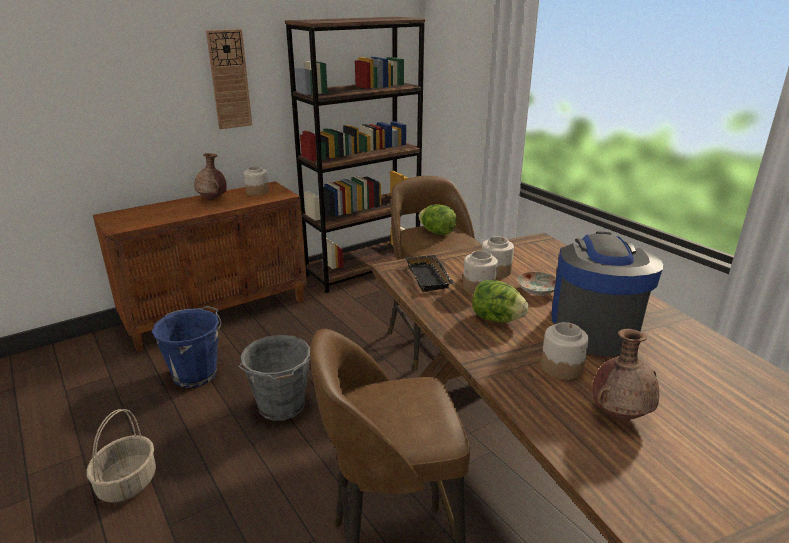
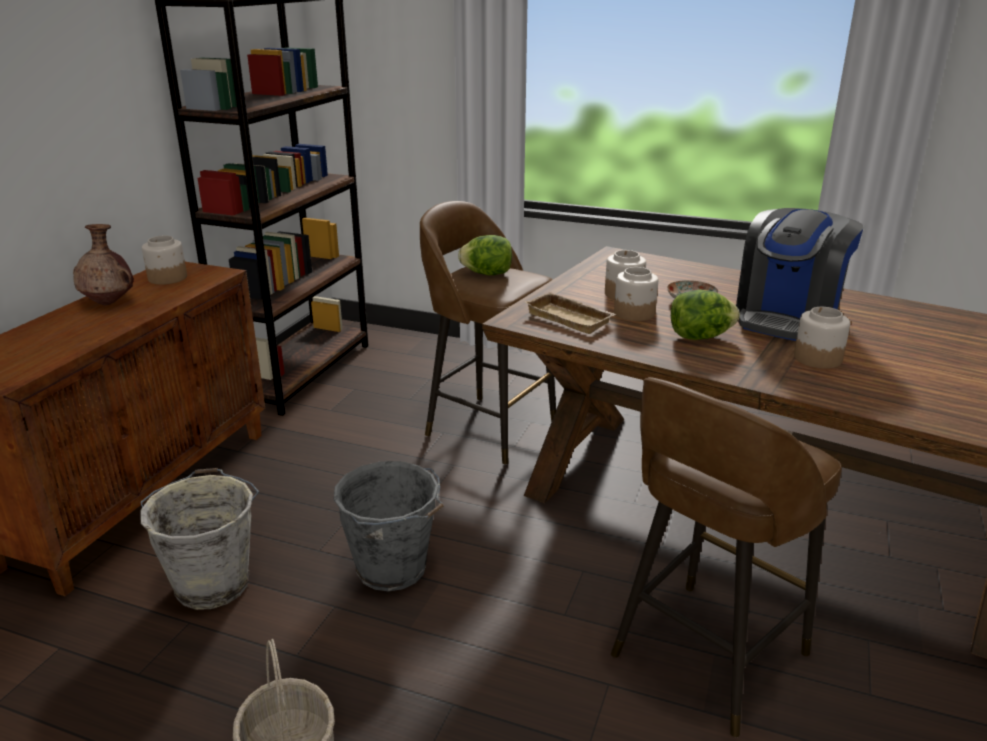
camera: 35 degrees left, 0 degrees up
blue bucket [152,306,222,388] -> grey bucket [140,468,259,610]
wall clock [206,29,252,129] -> none
black tray [405,255,454,292] -> beige tray [525,292,616,334]
coffee machine [551,231,663,356] -> coffee machine turned 120 degrees counterclockwise [736,208,864,341]
brown vase [592,329,659,420] -> none

